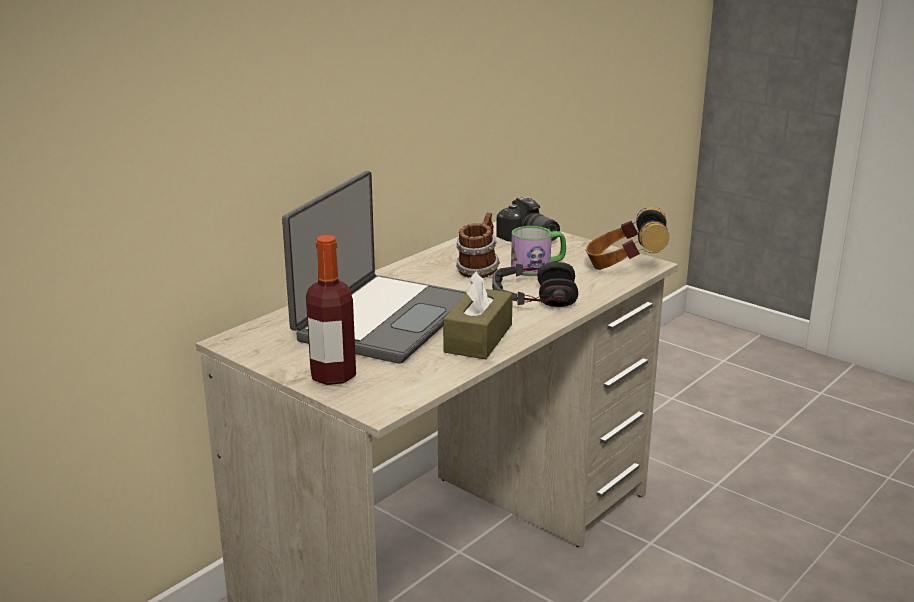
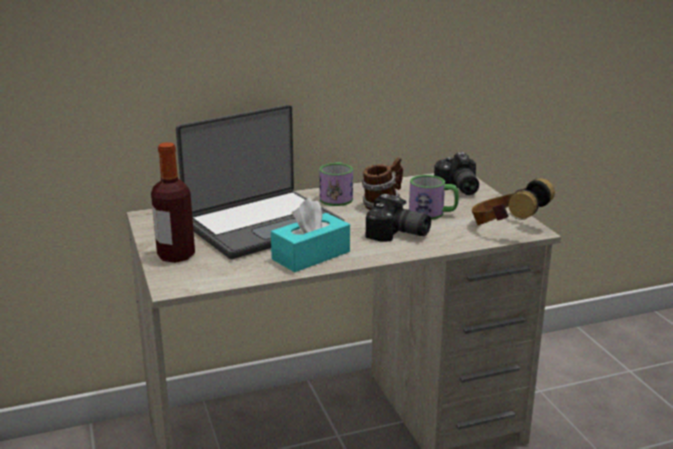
camera: 30 degrees right, 0 degrees up
brown tissue box [443,271,513,359] -> turquoise tissue box [271,198,350,272]
headphones [492,262,578,307] -> camera [366,194,431,242]
none -> mug [319,162,353,206]

